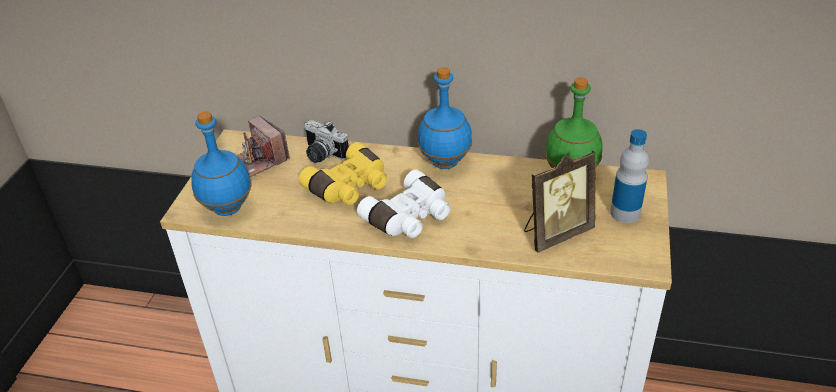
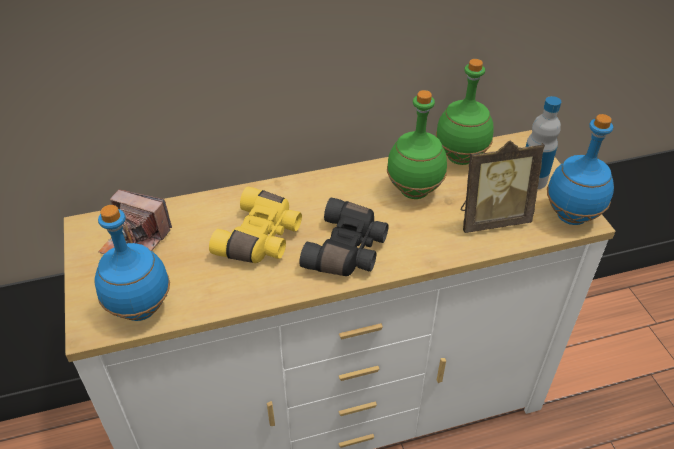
camera: 30 degrees left, 5 degrees up
camera [304,120,349,163] -> none
white binoculars [357,169,450,238] -> black binoculars [299,198,389,276]
blue bottle [418,67,472,169] -> blue bottle moved to [547,114,614,225]
picture frame [524,151,596,252] -> picture frame turned 45 degrees clockwise [461,141,545,233]
none -> green bottle [387,90,447,199]

